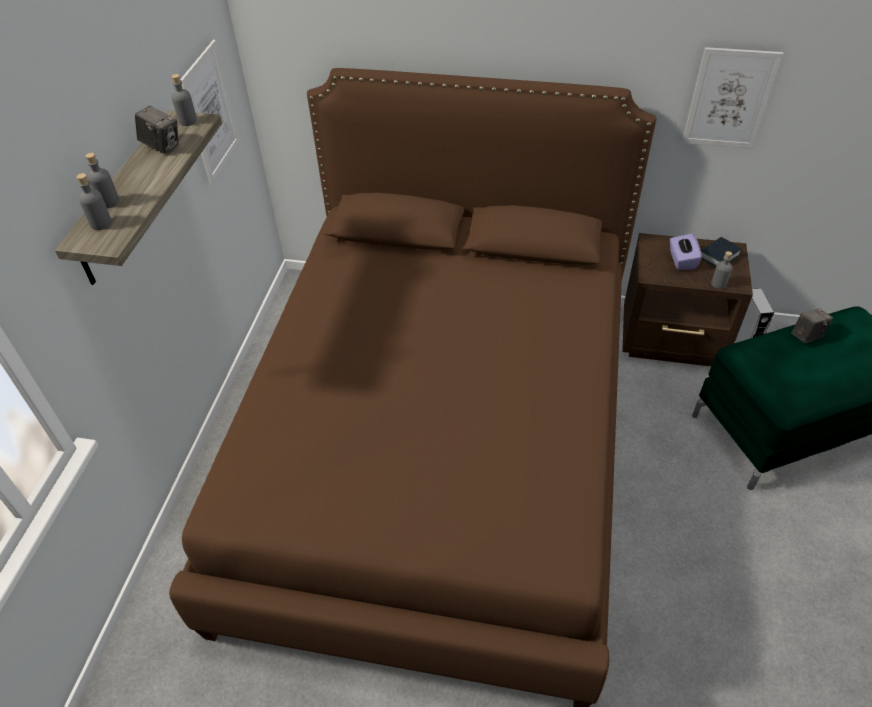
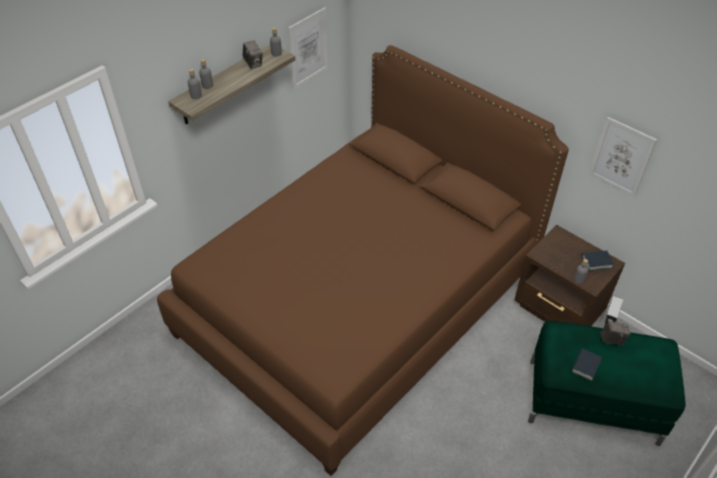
camera: 30 degrees right, 0 degrees up
purple tissue box [670,233,702,270] -> none
none -> book [571,348,602,381]

